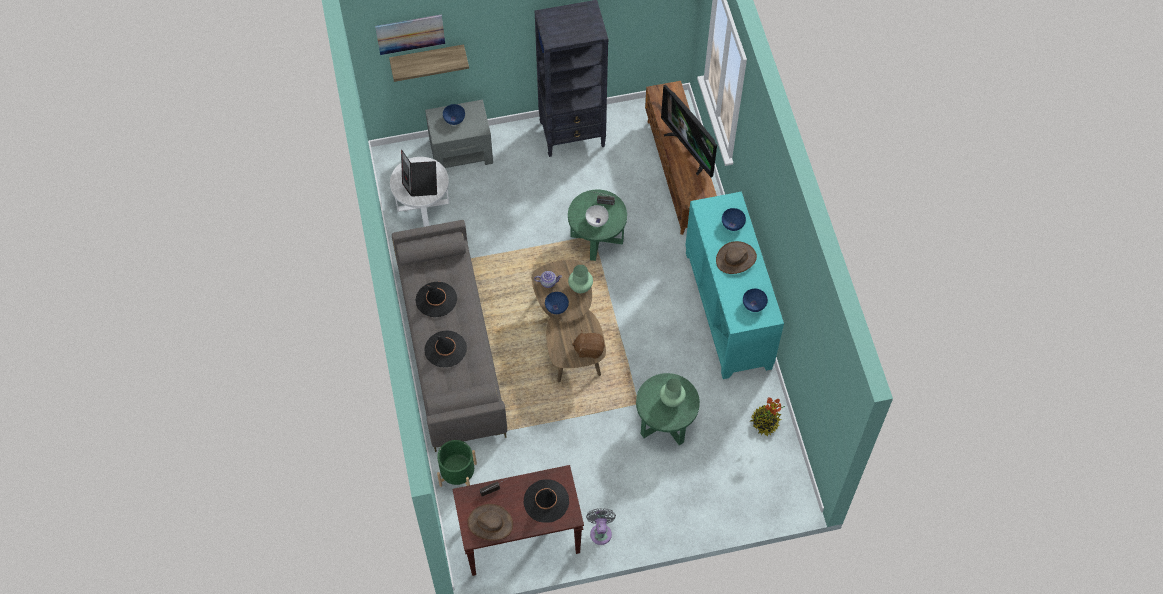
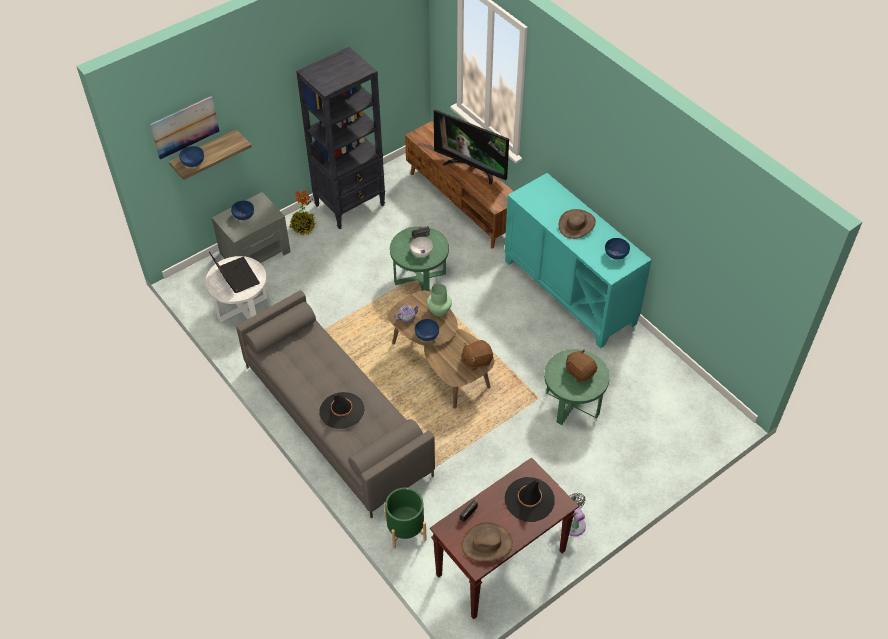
camera: 25 degrees left, 10 degrees down
black hat [416,282,457,317] -> none
green vase [660,378,686,407] -> brown plush toy [566,349,597,382]
blue bowl [722,208,746,231] -> blue bowl moved to [179,146,204,167]
potted plant [750,397,785,436] -> potted plant moved to [290,190,315,235]

